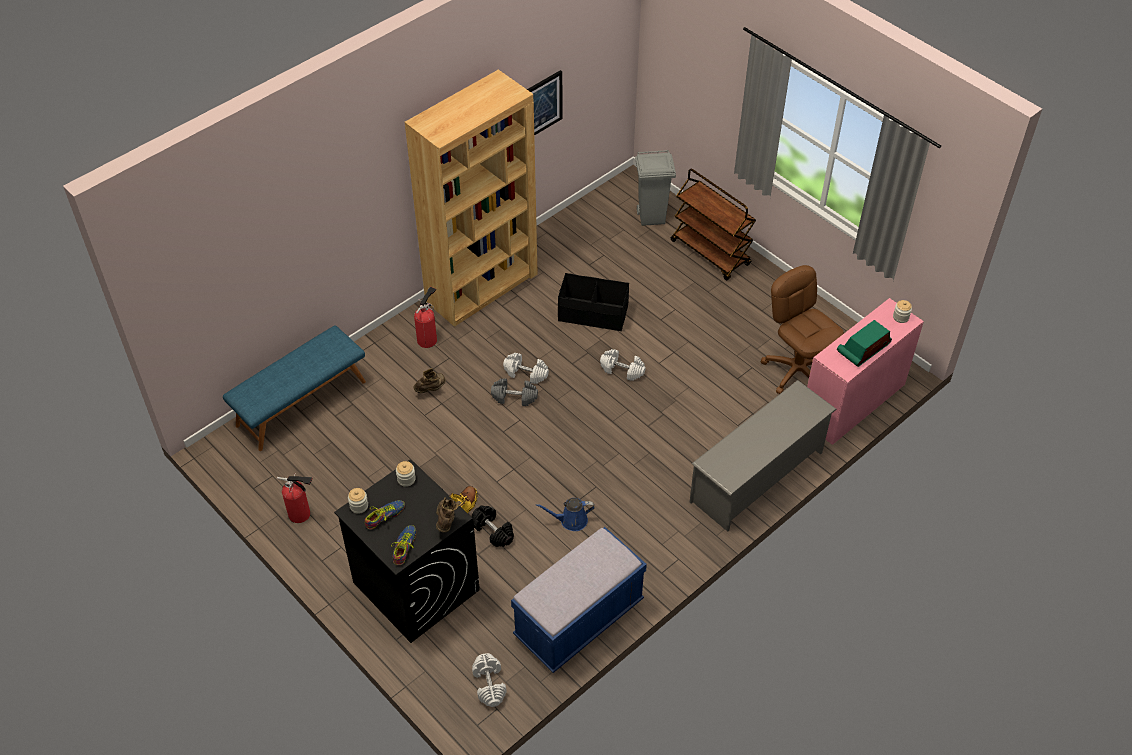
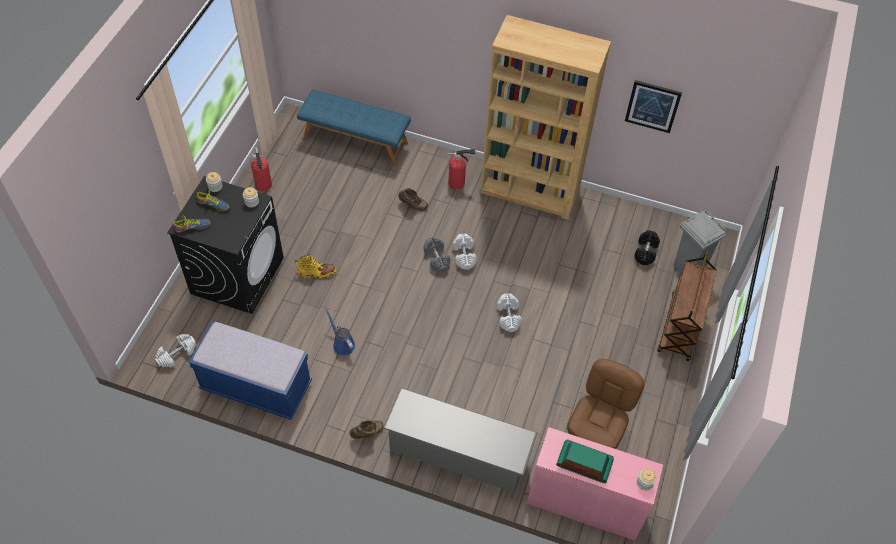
camera: 60 degrees right, 5 degrees up
brown boot [436,497,460,533] -> brown boot moved to [349,420,384,439]
black dumbbell [472,505,514,547] -> black dumbbell moved to [635,230,660,265]
black storage box [558,273,629,331] -> none

